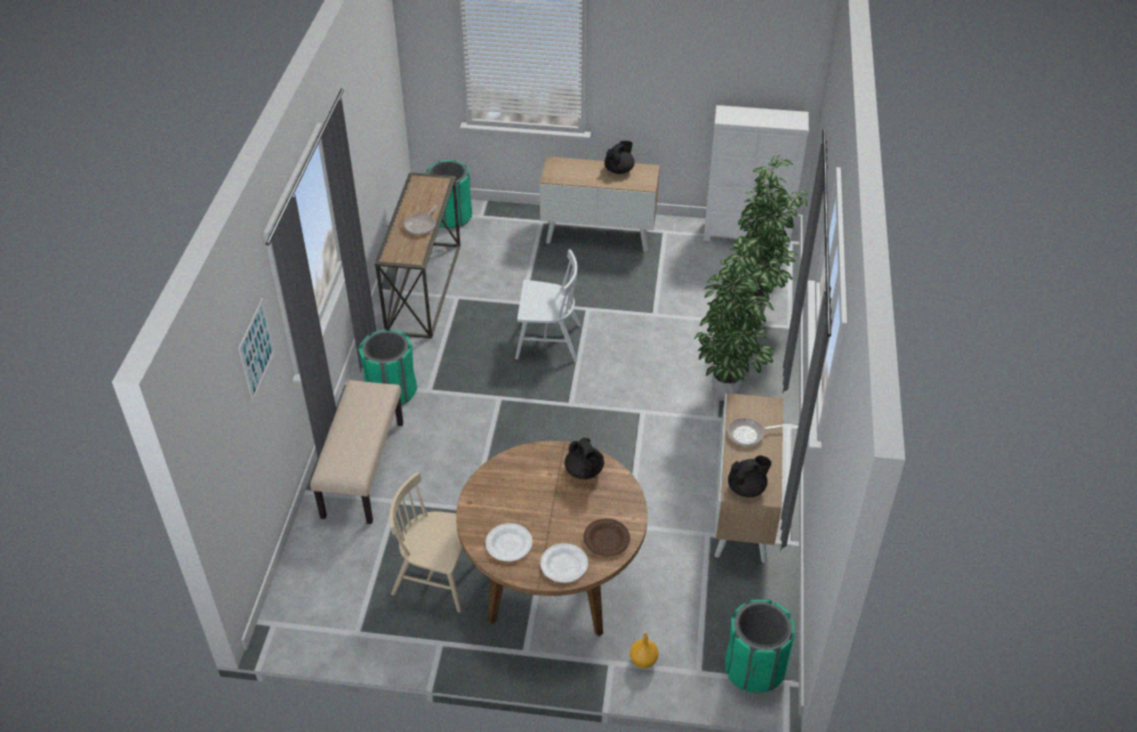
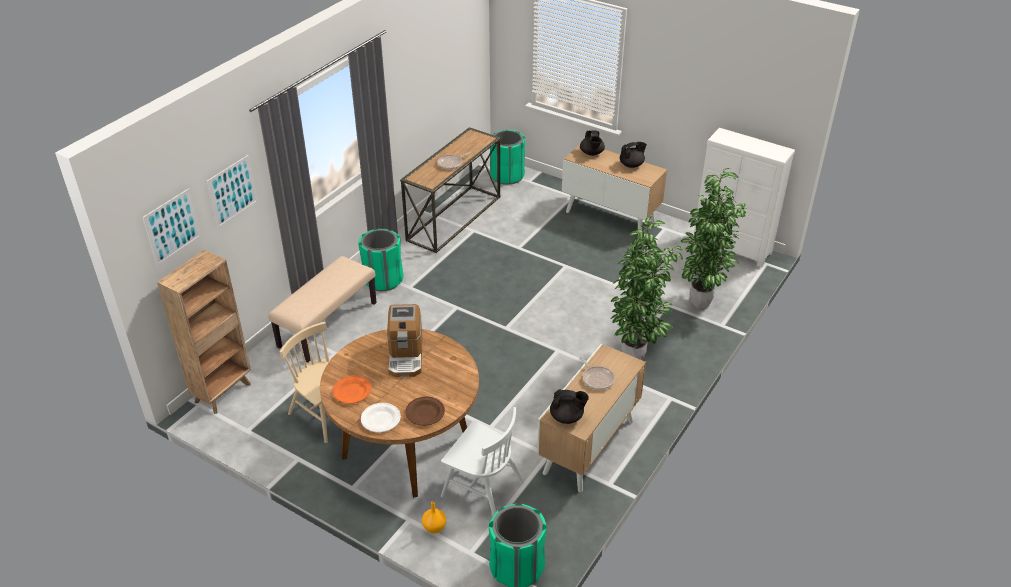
camera: 25 degrees right, 5 degrees down
white plate [486,523,533,561] -> orange plate [333,376,372,404]
white chair [515,249,581,362] -> white chair moved to [441,407,524,516]
black teapot [565,438,604,479] -> black teapot moved to [580,130,605,156]
frying pan [727,418,783,446] -> frying pan turned 135 degrees counterclockwise [579,356,615,390]
none -> picture [143,188,201,266]
none -> brown bookcase [157,250,251,414]
none -> coffee machine [387,304,423,377]

